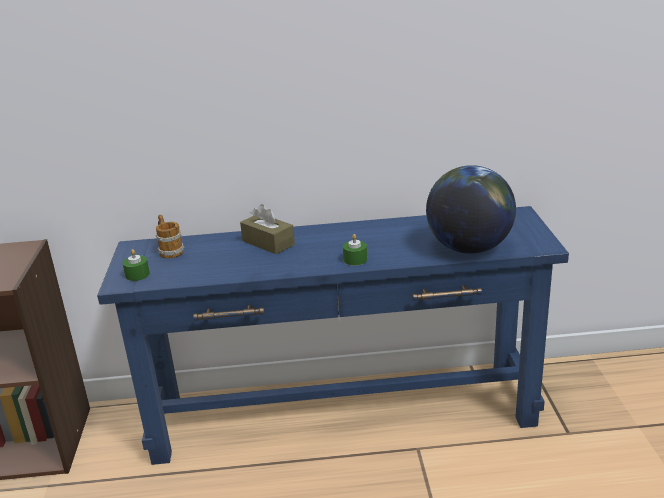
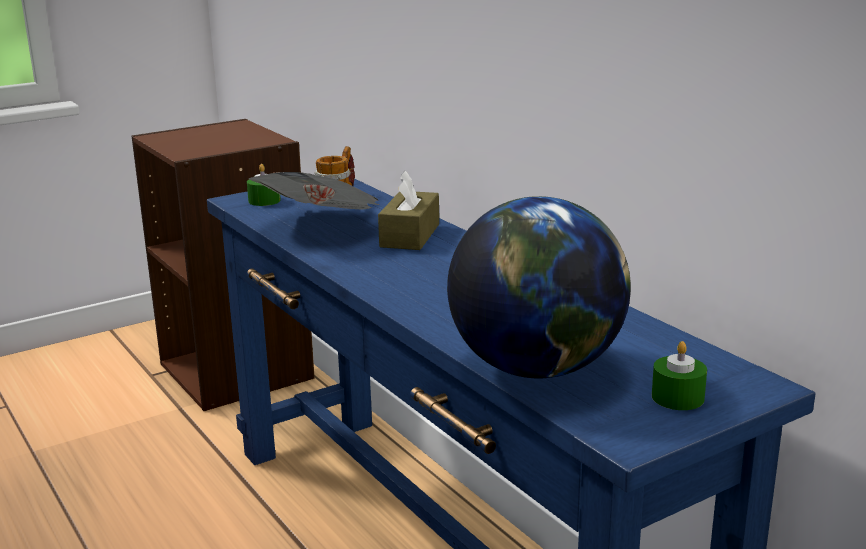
camera: 60 degrees right, 5 degrees down
green candle [343,234,367,266] -> green candle moved to [652,341,707,410]
none -> newspaper [248,172,379,209]

